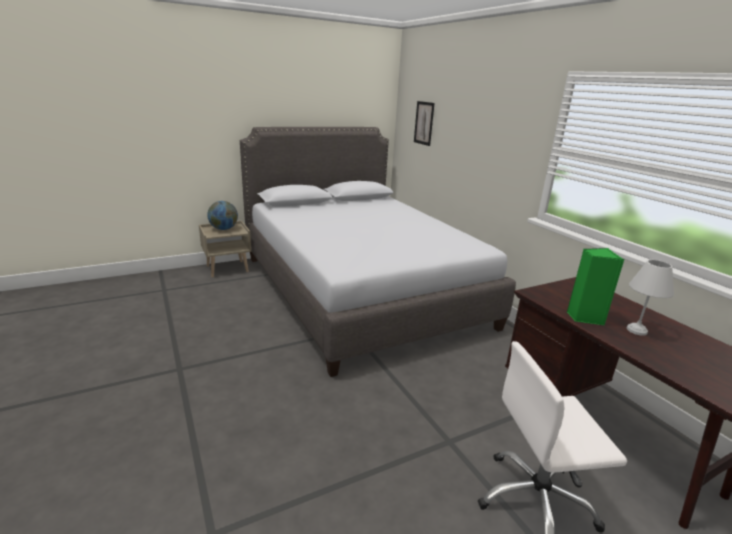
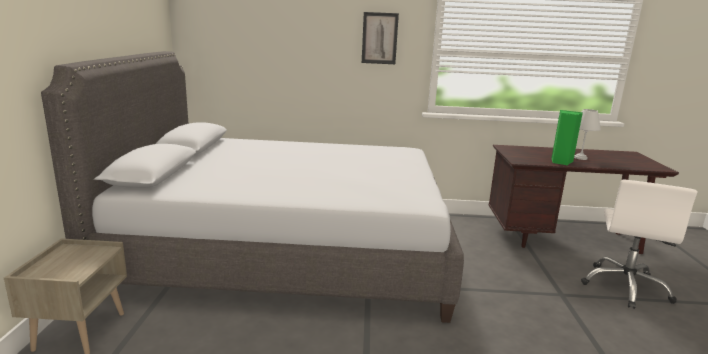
camera: 60 degrees left, 5 degrees down
globe [207,201,238,230] -> none
picture [414,101,435,146] -> picture moved to [362,12,399,64]

